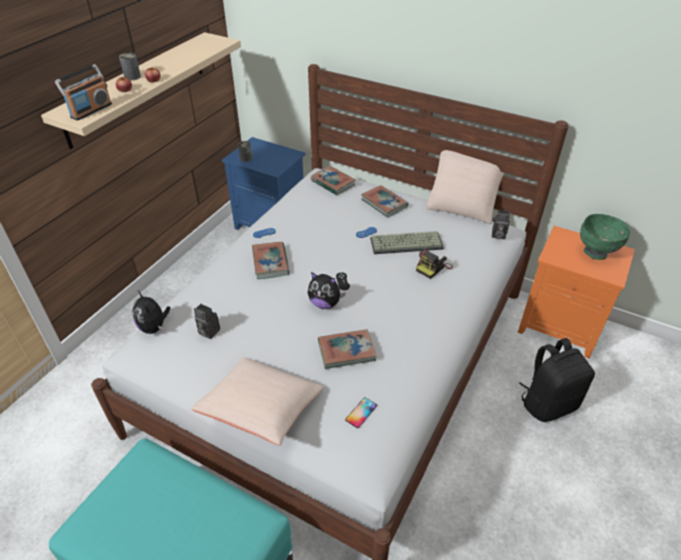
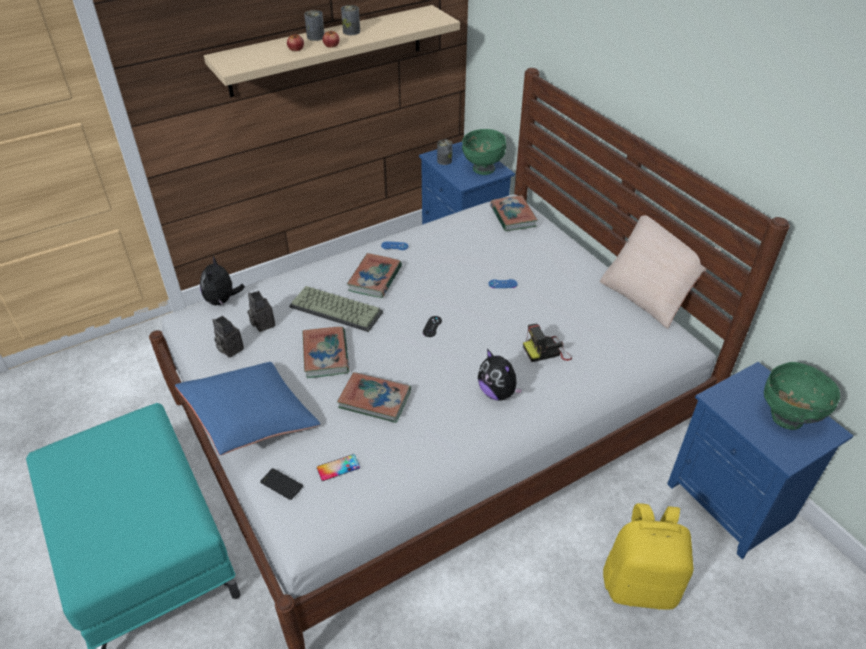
camera: 30 degrees right, 0 degrees up
radio [55,64,112,121] -> none
beige pillow [191,357,324,446] -> blue pillow [175,362,320,456]
plush toy [308,272,346,309] -> plush toy moved to [478,349,523,401]
book [361,185,408,218] -> book moved to [303,327,349,378]
keyboard [370,231,444,254] -> keyboard moved to [289,286,383,332]
camera [492,210,510,239] -> camera moved to [213,316,244,358]
orange nightstand [518,226,635,358] -> blue nightstand [667,362,854,559]
black backpack [519,338,595,422] -> yellow backpack [603,503,694,609]
none -> phone [260,468,303,500]
none -> can [341,5,360,35]
none -> green bowl [462,129,506,175]

